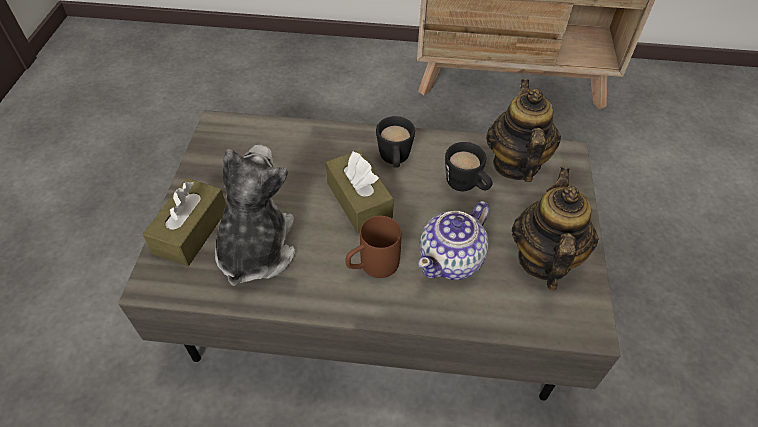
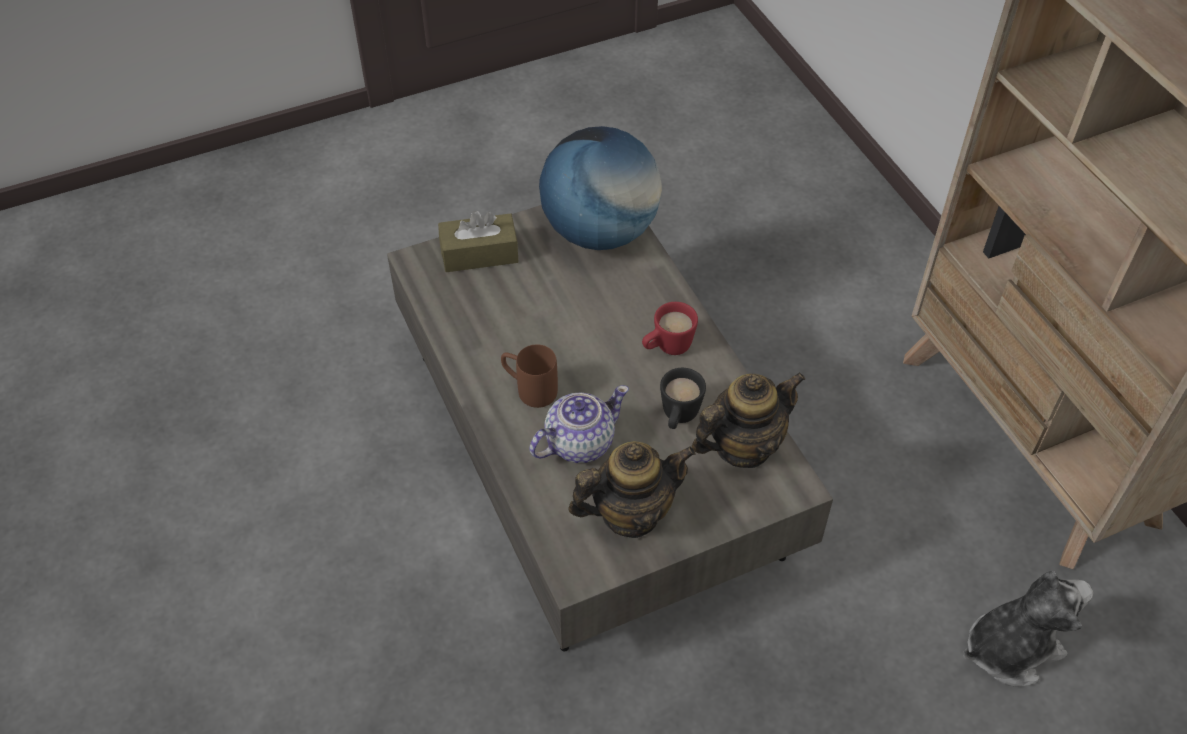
camera: 60 degrees right, 0 degrees up
plush toy [215,144,296,286] -> plush toy moved to [963,571,1093,686]
brown tissue box [325,150,394,233] -> none
black mug [376,116,415,168] -> red mug [642,302,698,355]
teapot [418,201,490,280] -> teapot turned 135 degrees clockwise [529,385,629,463]
none -> globe [539,126,662,250]

